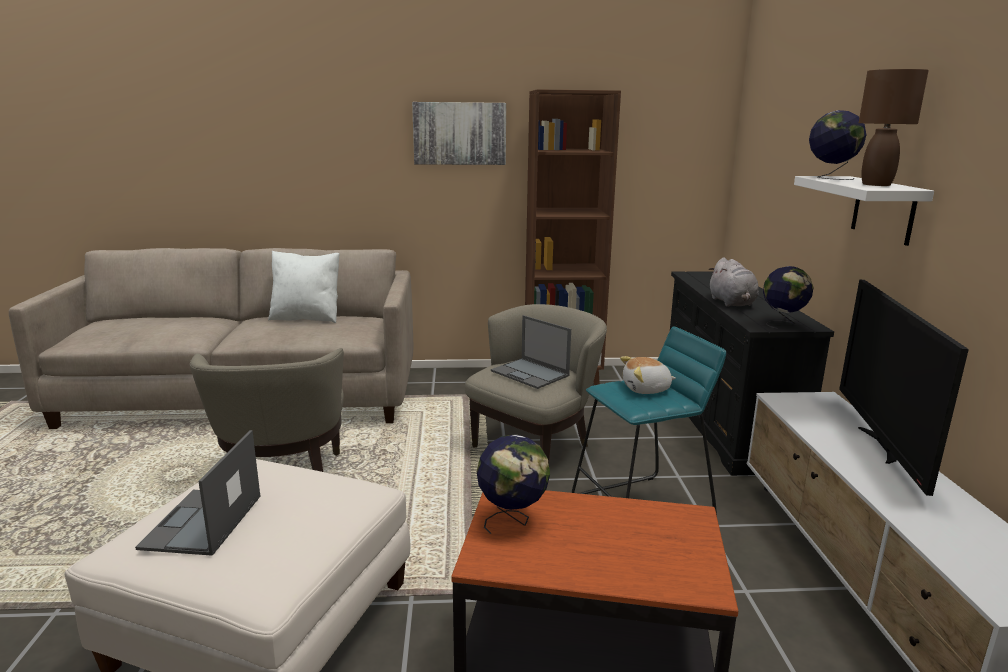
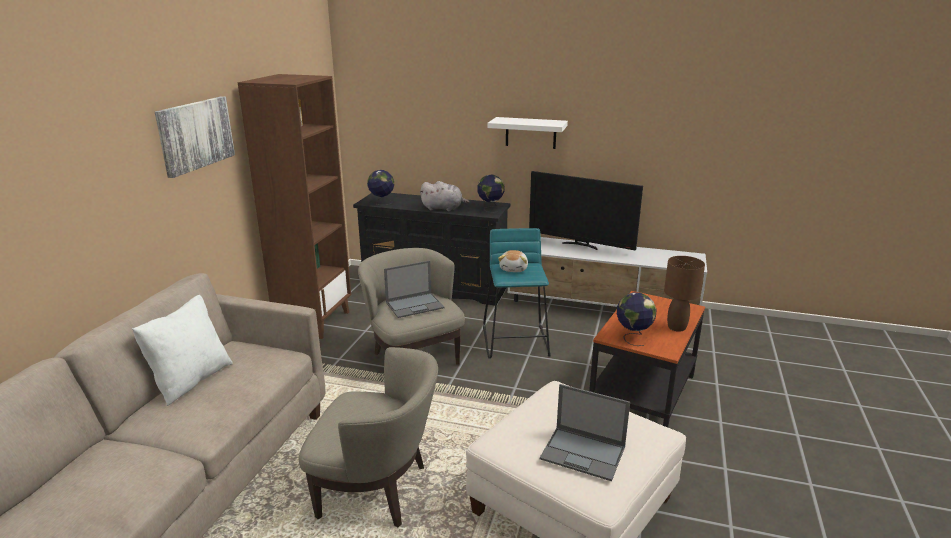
camera: 70 degrees left, 5 degrees up
globe [809,110,866,180] -> globe moved to [367,170,394,205]
brown table lamp [859,69,929,186] -> brown table lamp moved to [664,256,705,332]

